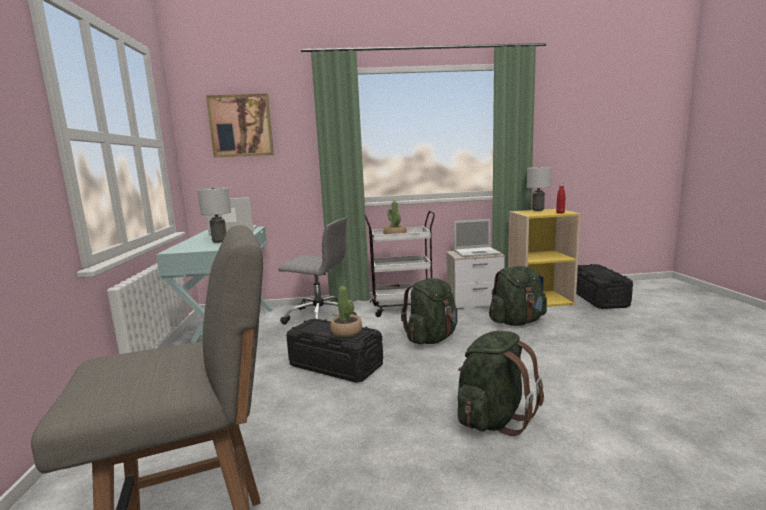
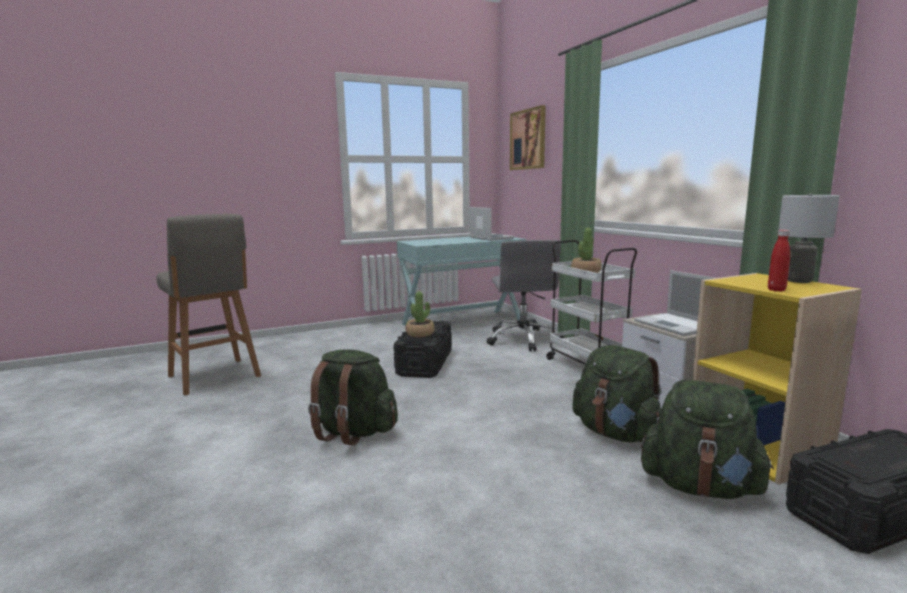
camera: 70 degrees right, 0 degrees up
white table lamp [197,188,231,243] -> none
green backpack [401,278,458,344] -> green backpack moved to [641,380,774,499]

